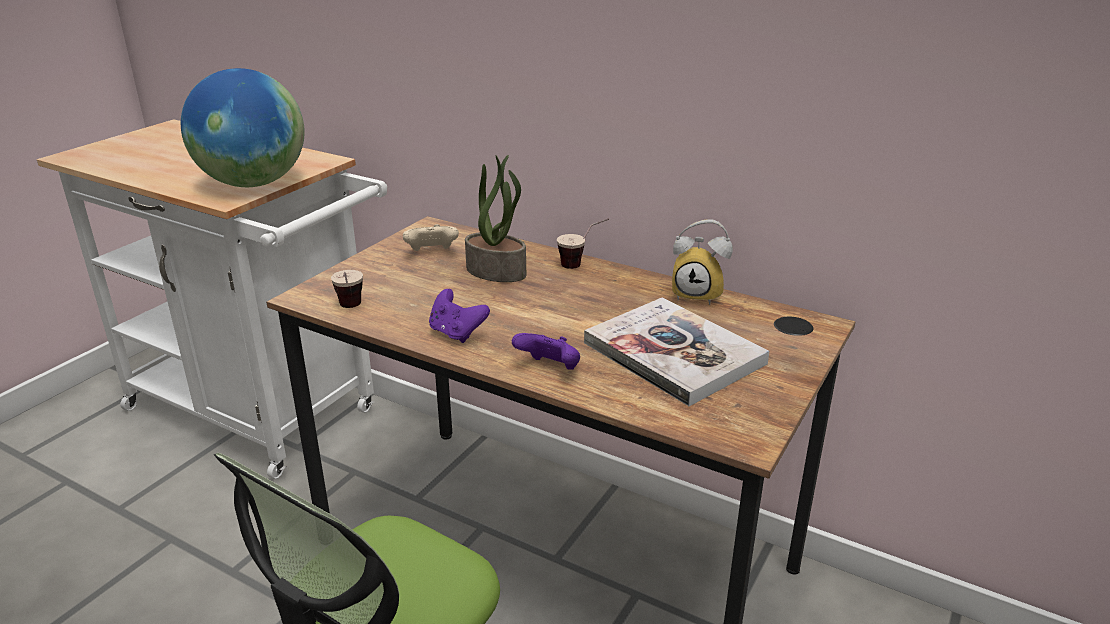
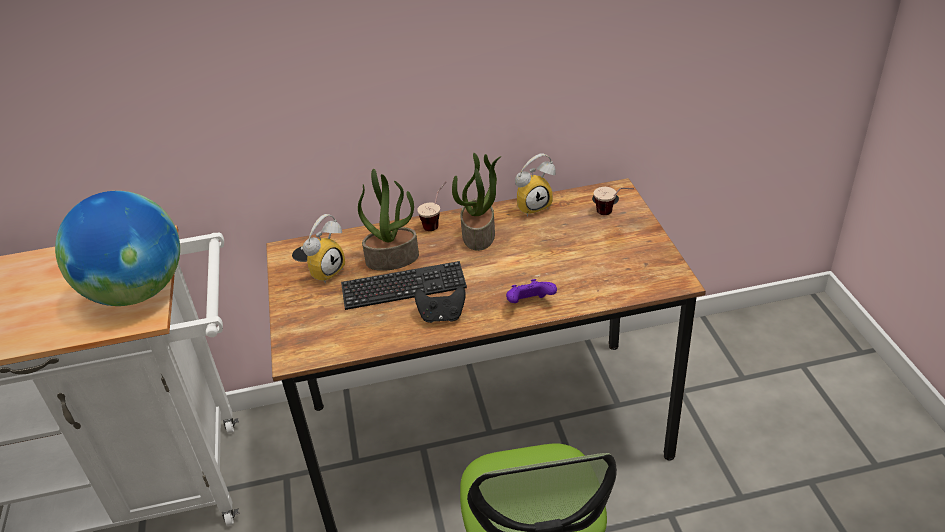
camera: 40 degrees left, 10 degrees up
cup [331,270,363,308] -> cup moved to [594,187,634,215]
beige game controller [403,224,459,251] -> alarm clock [300,214,345,283]
purple game controller [429,289,490,343] -> black game controller [414,286,466,323]
book [584,297,769,406] -> none
none -> keyboard [341,261,467,310]
none -> potted plant [452,153,502,251]

